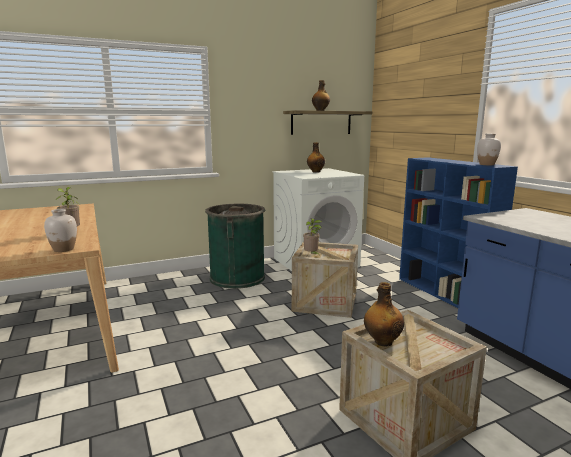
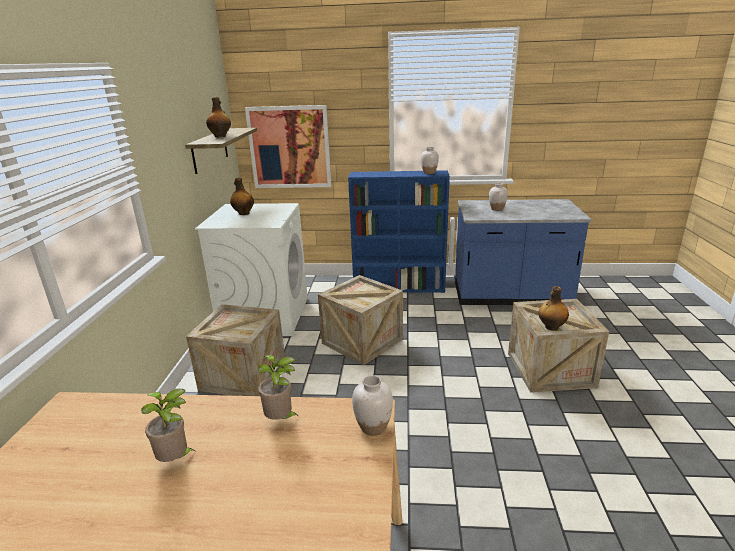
camera: 60 degrees left, 10 degrees up
green trash can [205,204,265,289] -> crate [186,304,285,396]
potted plant [303,219,322,255] -> potted plant moved to [141,389,195,462]
none -> picture [245,105,332,188]
none -> white vase [489,183,508,211]

